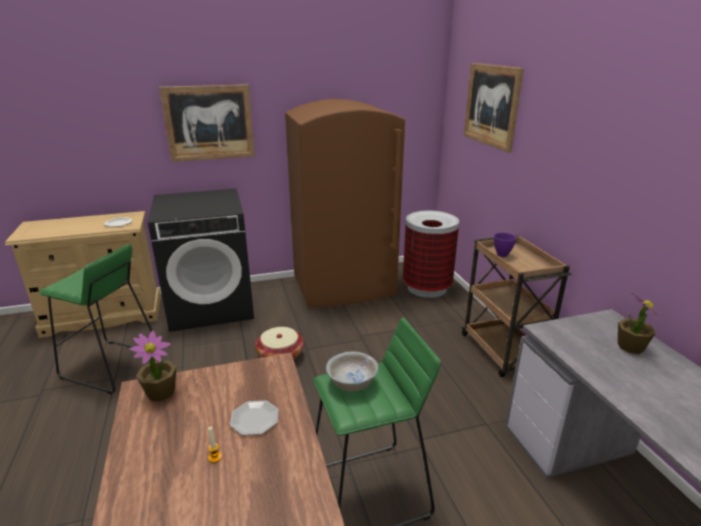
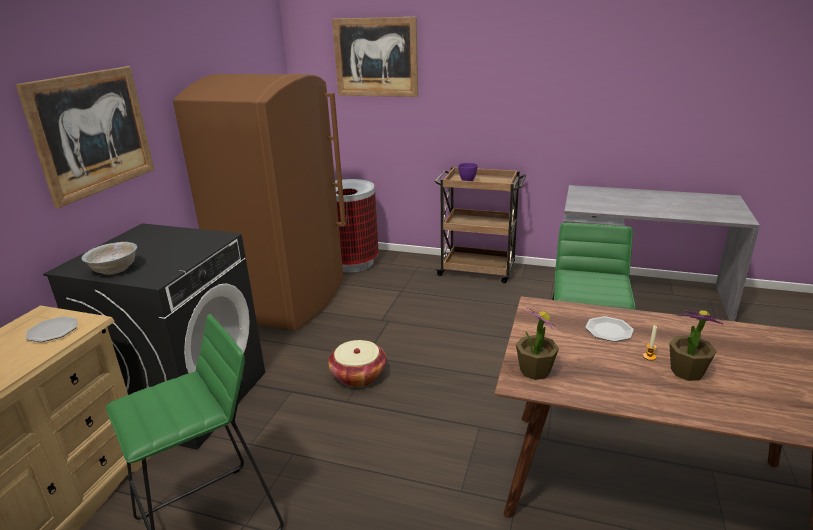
camera: 55 degrees left, 0 degrees up
white bowl [326,352,378,391] -> white bowl moved to [82,242,137,275]
potted plant [618,293,660,354] -> potted plant moved to [669,310,723,381]

